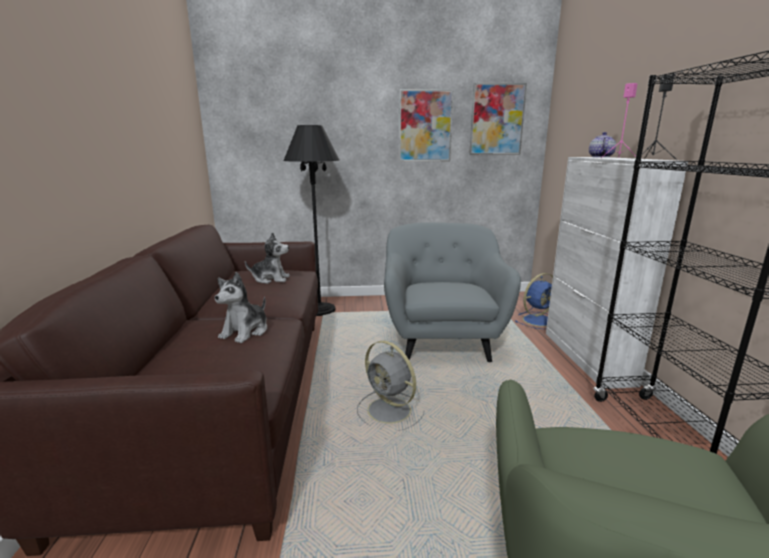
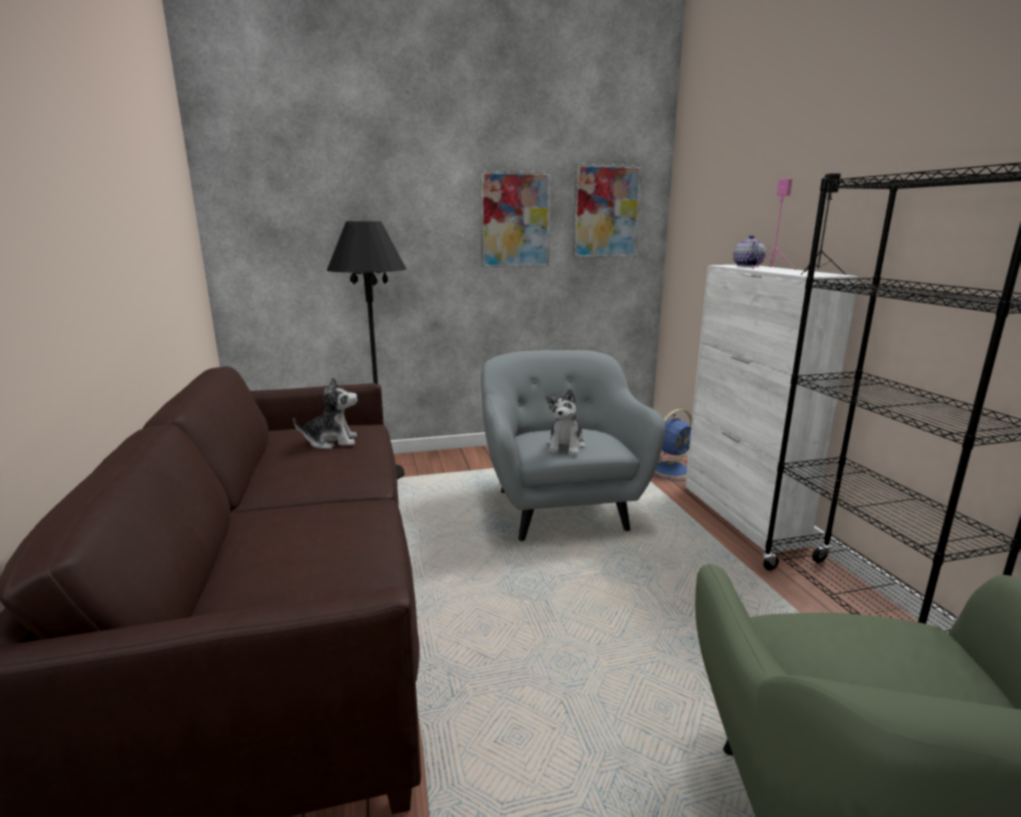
camera: 10 degrees left, 0 degrees up
plush toy [215,272,267,343] -> plush toy moved to [546,389,586,455]
grey fan [357,341,424,431] -> none

